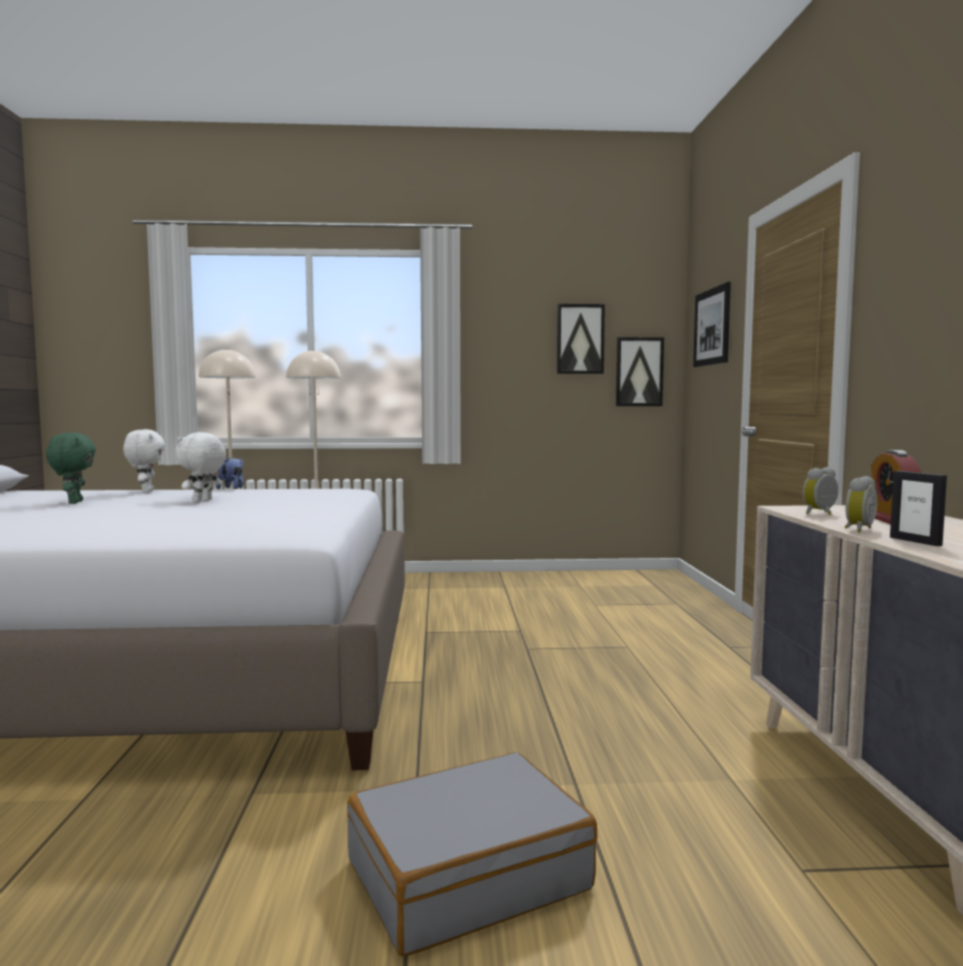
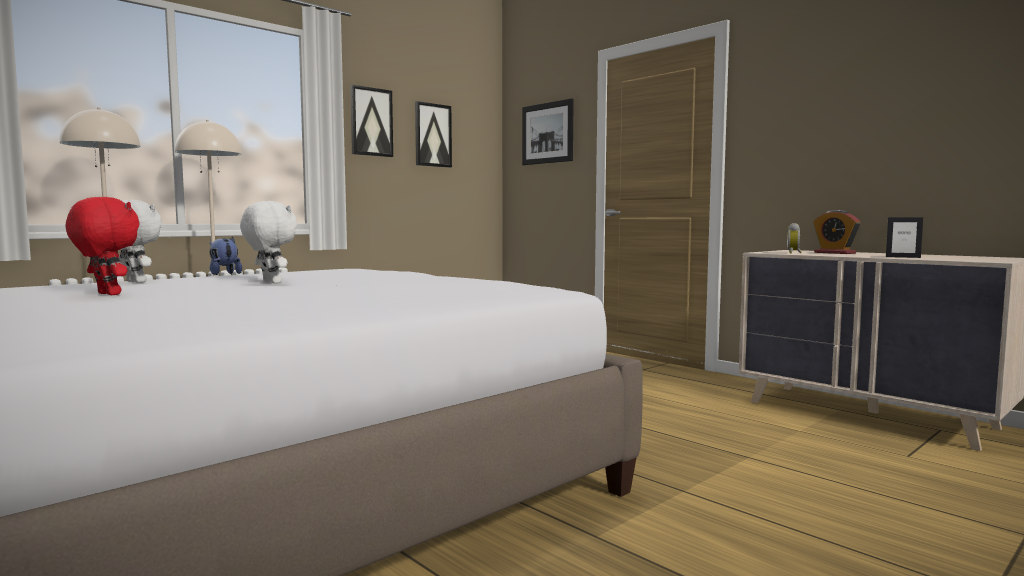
camera: 40 degrees left, 0 degrees up
green plush toy [46,433,96,504] -> red plush toy [66,197,140,295]
white plush toy [176,432,226,502] -> white plush toy turned 150 degrees clockwise [240,201,297,284]
grey suitcase [347,752,597,957] -> none
picture [616,337,664,406] -> picture moved to [350,85,393,157]
alarm clock [845,476,878,532] -> none

